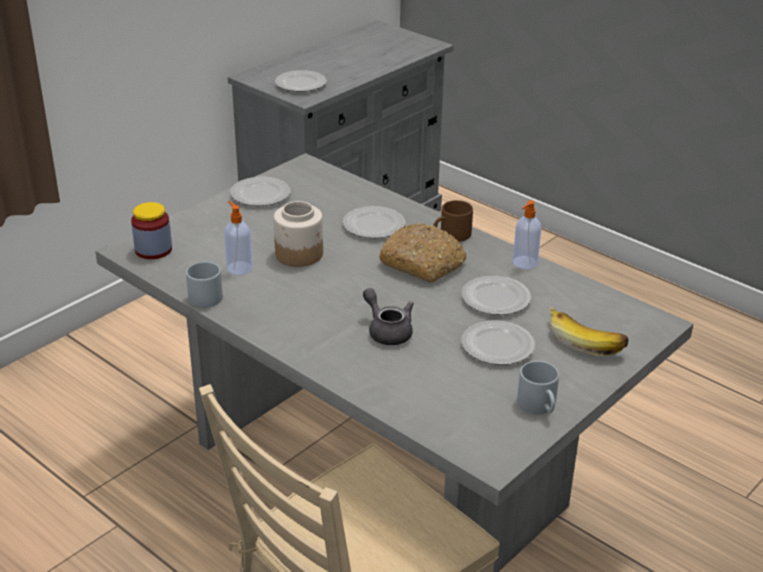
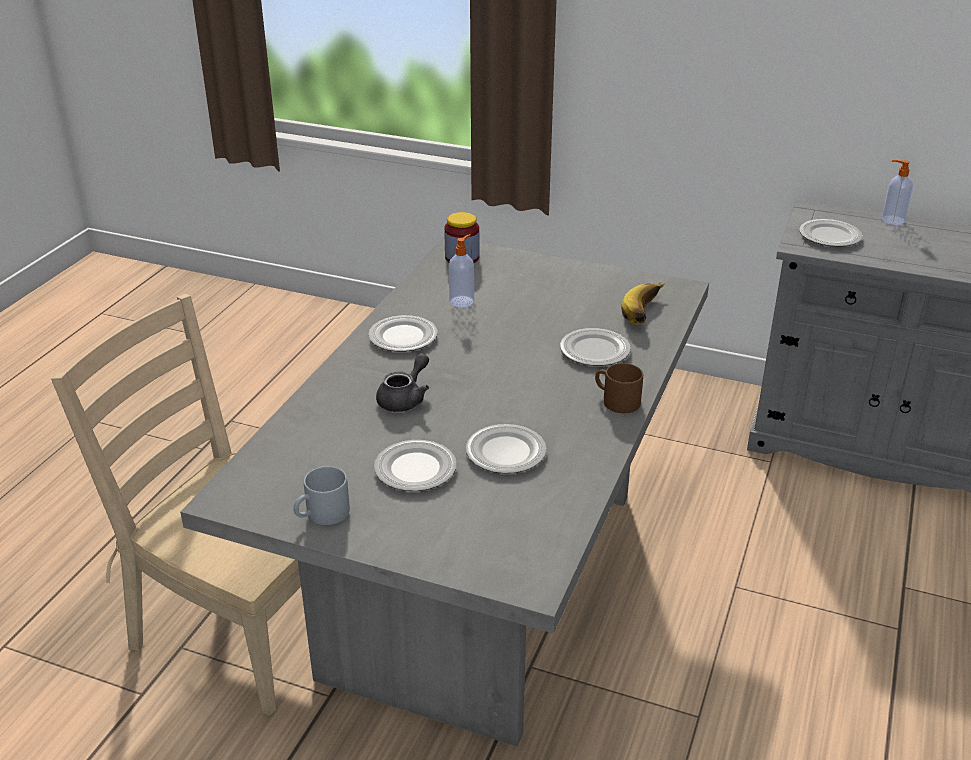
camera: 70 degrees right, 0 degrees up
grey mug [186,262,223,308] -> none
plate [230,177,290,206] -> plate moved to [368,315,438,352]
jar [274,201,323,267] -> none
bread [379,223,467,283] -> none
soap dispenser [513,200,541,269] -> soap dispenser moved to [882,160,913,225]
banana [549,306,628,356] -> banana moved to [621,282,665,325]

